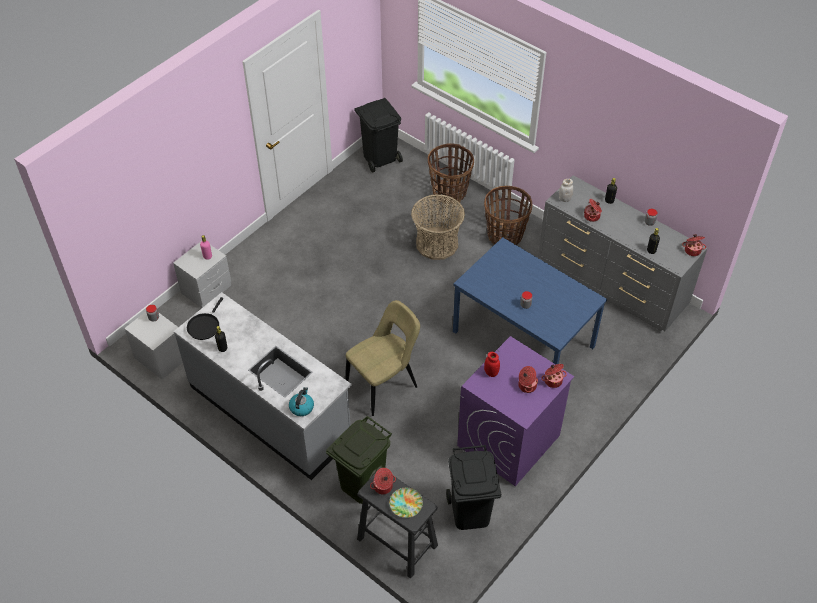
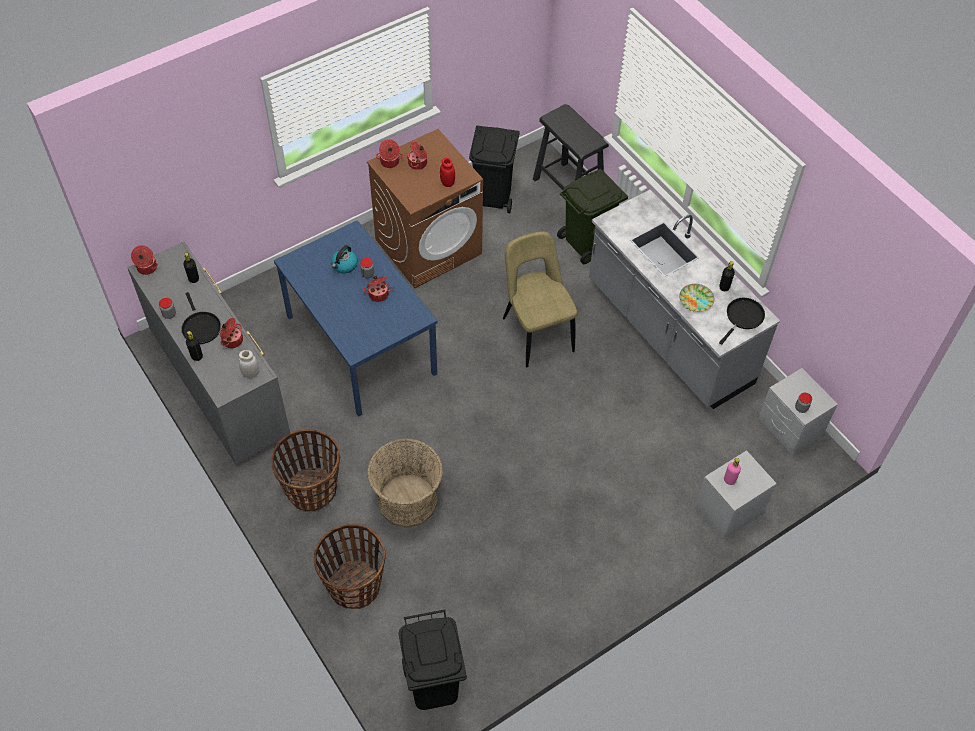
camera: 165 degrees left, 5 degrees up
kettle [289,387,314,416] -> kettle moved to [331,245,358,274]
beige chair [345,300,420,416] -> beige chair turned 90 degrees clockwise [503,232,577,367]
cooking pot [370,468,396,494] -> cooking pot moved to [364,276,392,302]
plate [389,488,423,518] -> plate moved to [679,284,715,312]
purple washing machine [457,336,574,486] -> brown washing machine [367,129,483,288]
none -> black frying pan [181,292,221,344]

